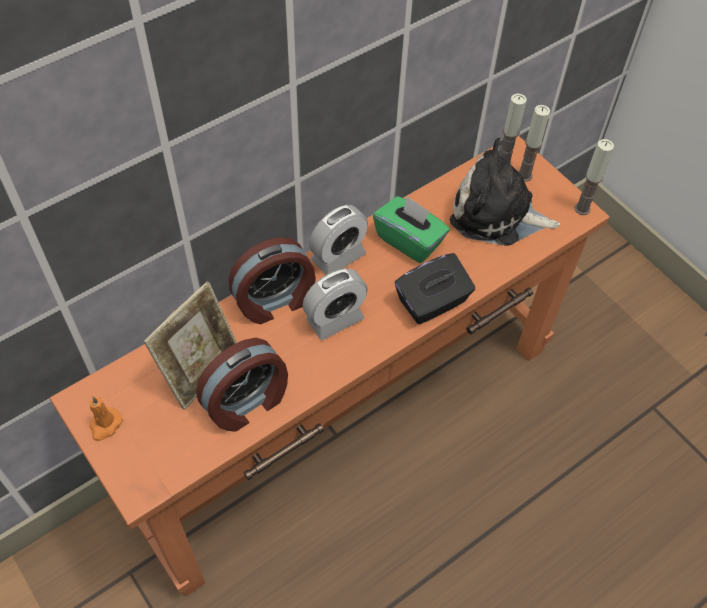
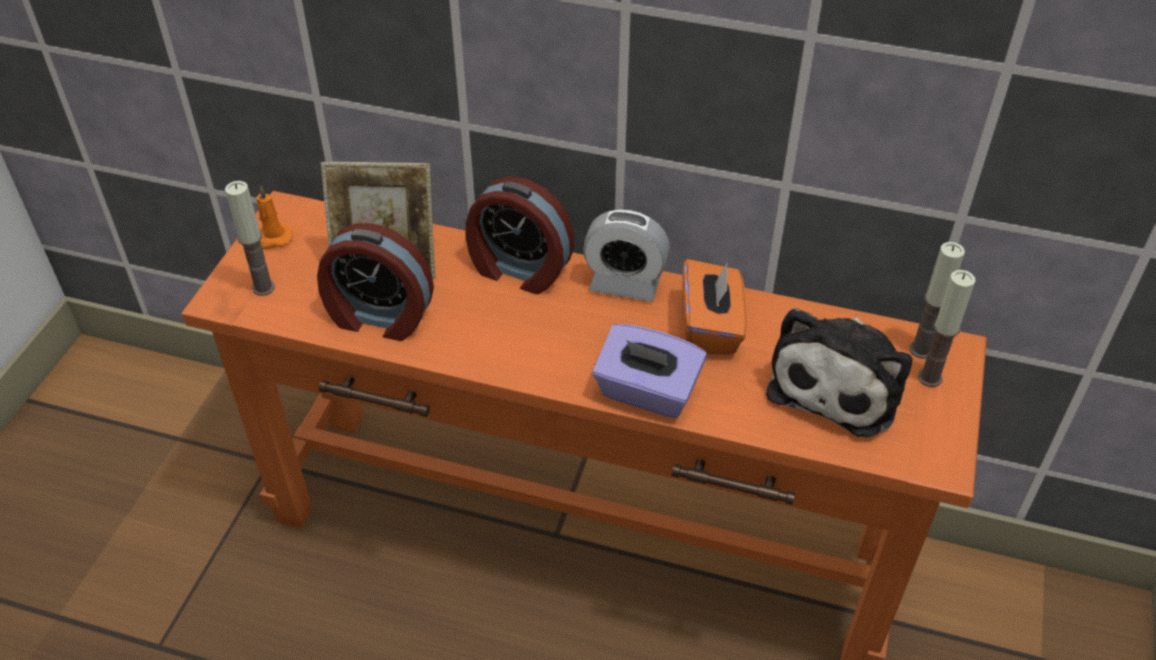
camera: 55 degrees right, 10 degrees down
alarm clock [303,269,368,340] -> none
green tissue box [373,196,450,263] -> orange tissue box [683,259,747,355]
black tissue box [395,253,475,324] -> purple tissue box [592,324,707,418]
plush toy [450,138,560,246] -> plush toy turned 135 degrees counterclockwise [766,308,912,438]
candle [575,139,614,215] -> candle moved to [225,181,275,296]

